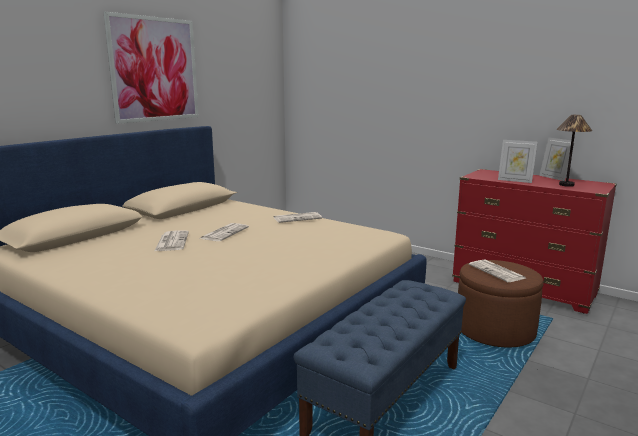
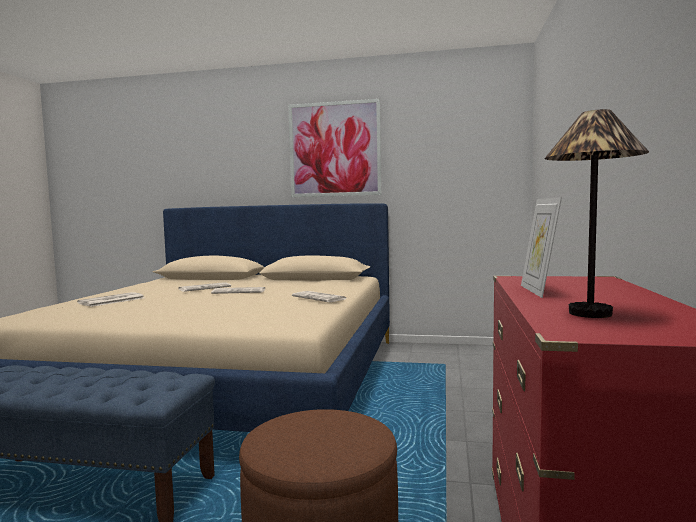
camera: 65 degrees right, 10 degrees down
newspaper [469,260,525,282] -> newspaper moved to [77,292,144,307]
picture frame [539,137,575,181] -> none

